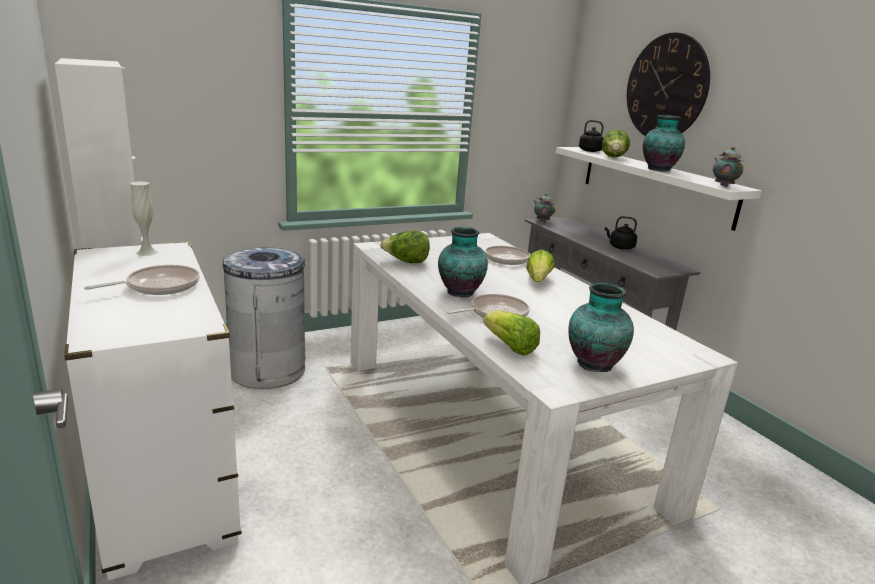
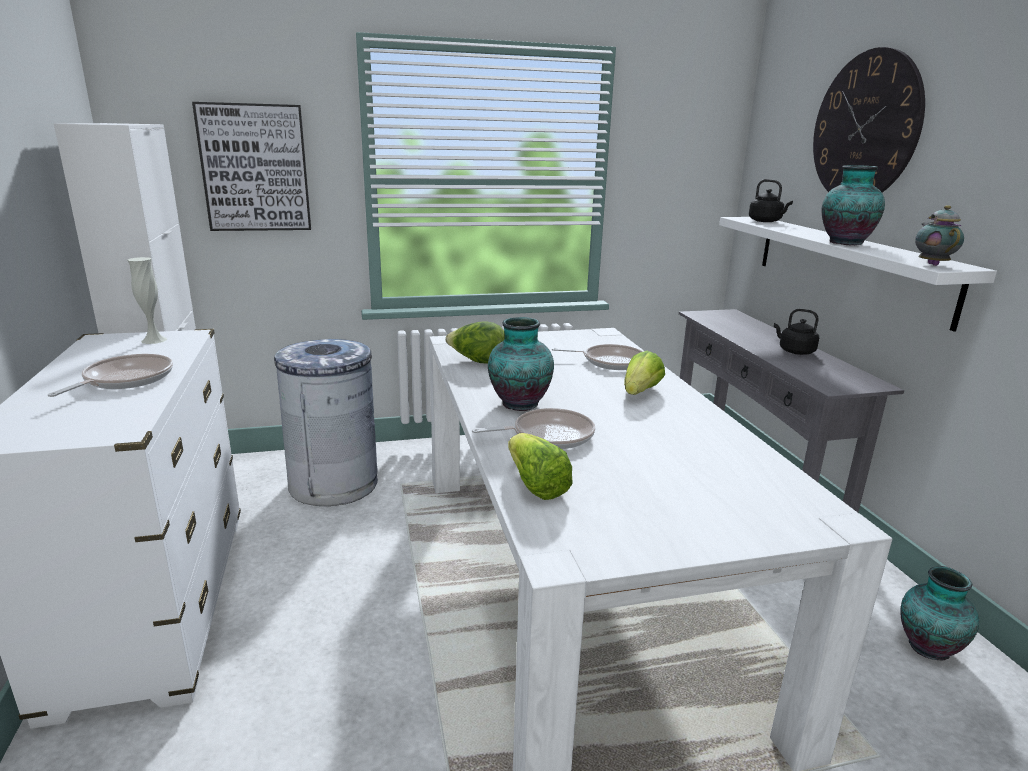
camera: 15 degrees right, 0 degrees up
frying pan [84,265,200,295] -> frying pan turned 45 degrees counterclockwise [48,354,173,397]
teapot [534,194,556,222] -> none
vase [568,283,634,372] -> vase moved to [900,566,979,661]
lettuce [602,129,630,158] -> none
none -> picture [192,102,311,231]

